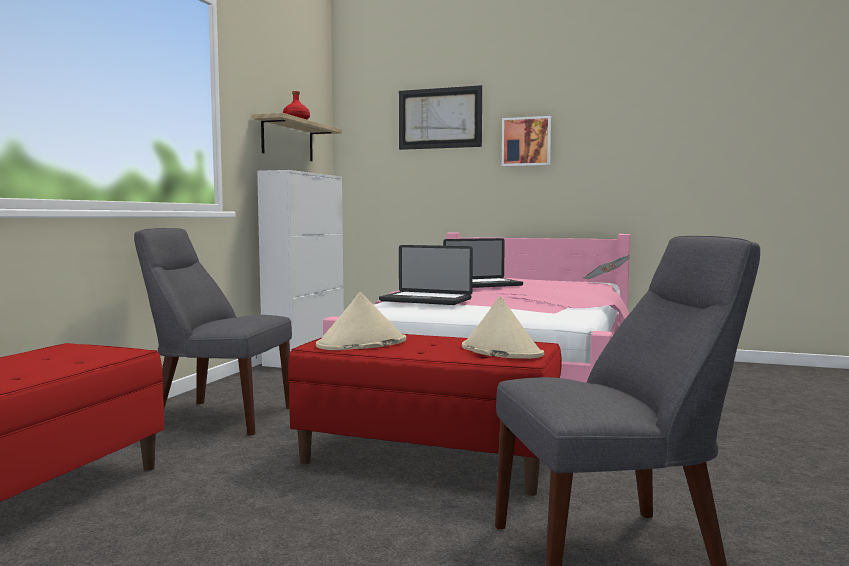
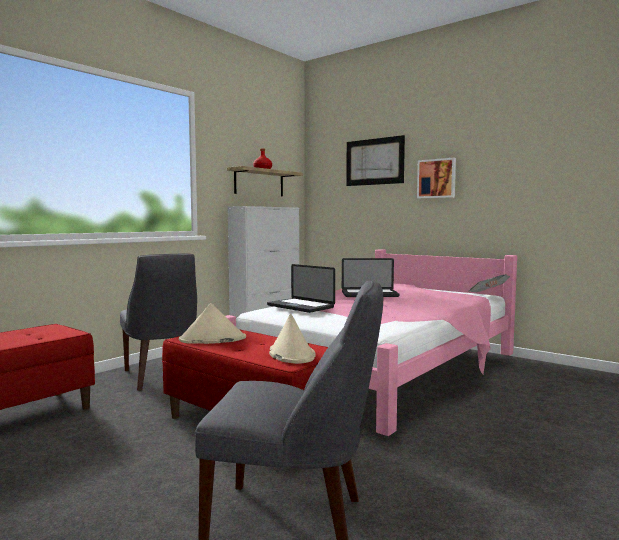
camera: 20 degrees right, 0 degrees up
grey chair [134,228,292,436] -> grey chair turned 150 degrees counterclockwise [120,254,197,391]

